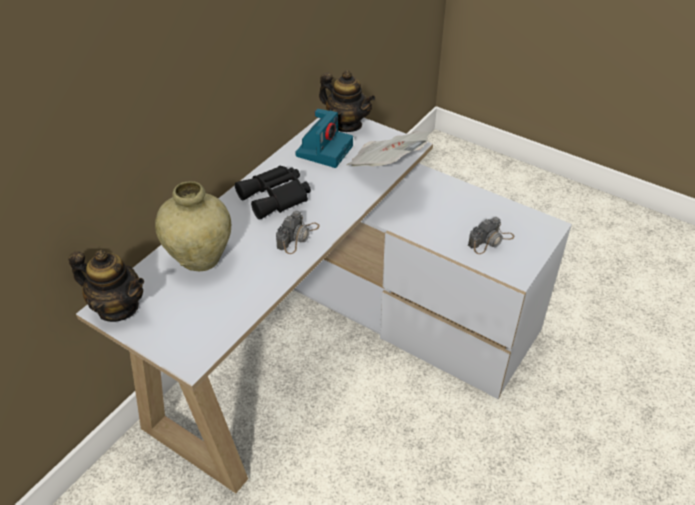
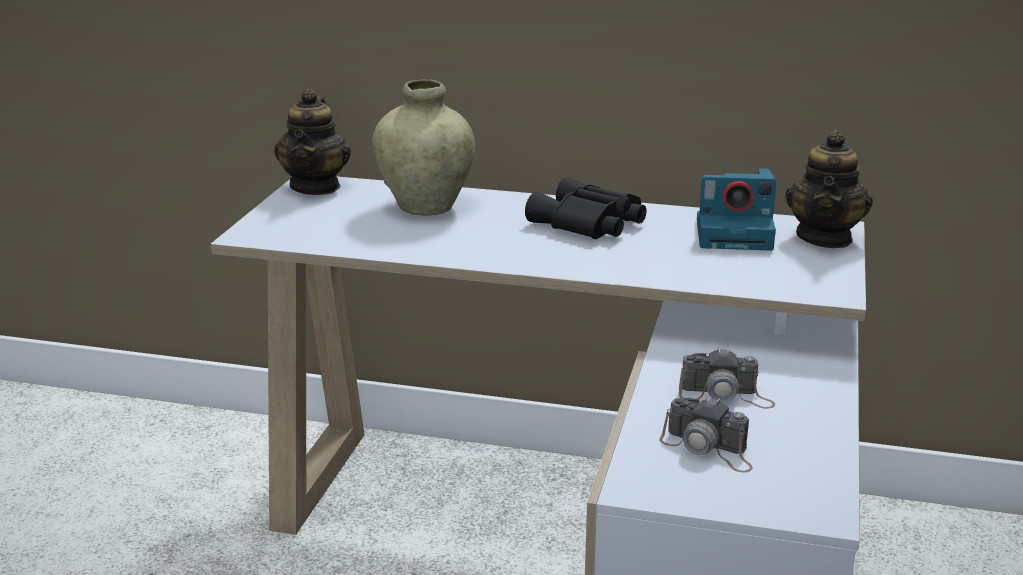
camera: 70 degrees right, 20 degrees down
camera [276,211,320,254] -> camera moved to [679,347,775,409]
newspaper [347,132,432,166] -> none

